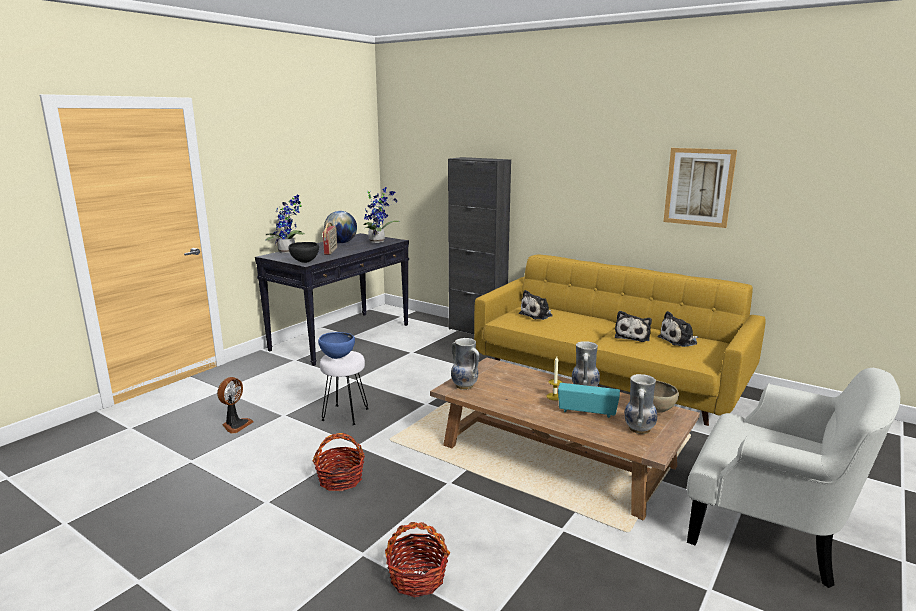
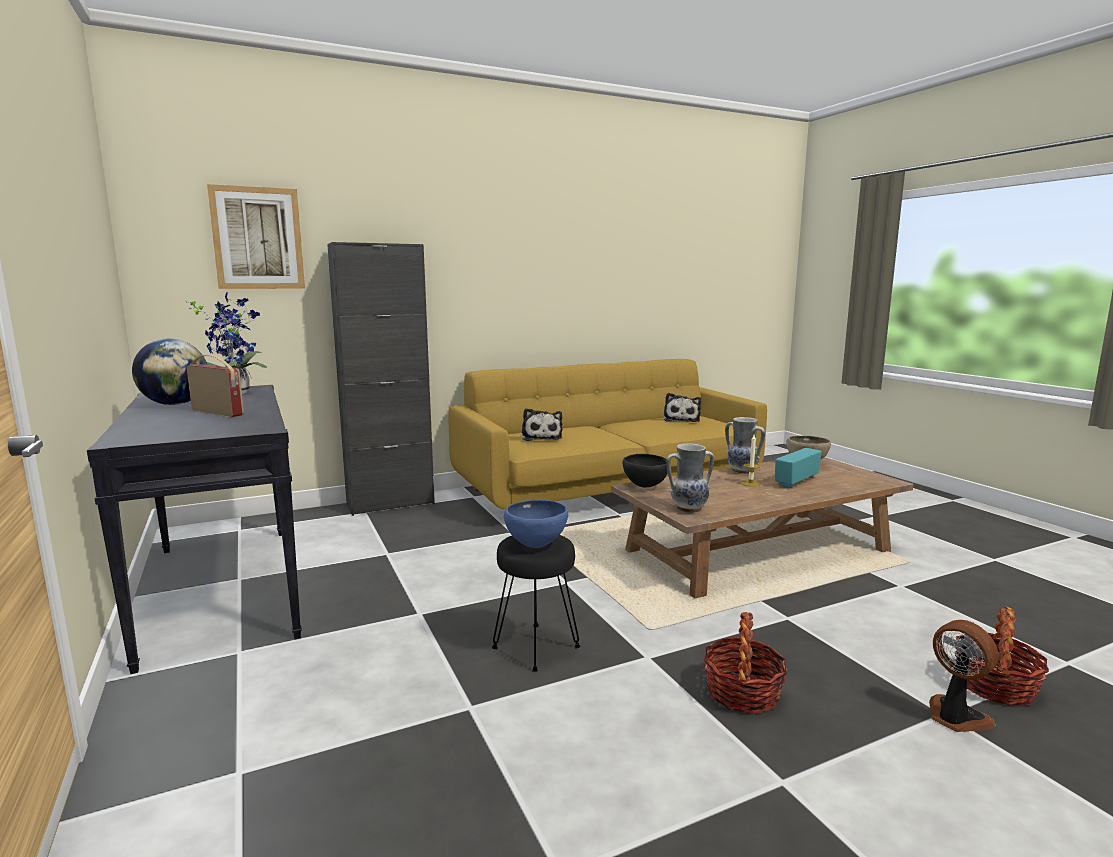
camera: 60 degrees left, 5 degrees down
fan [217,377,254,434] -> fan moved to [929,620,999,732]
potted plant [265,195,305,253] -> none
black bowl [288,242,319,263] -> black bowl moved to [622,454,668,488]
white stool [320,351,369,425] -> black stool [492,535,580,672]
plush toy [615,311,652,342] -> none
vase [625,374,657,434] -> none
picture [663,148,737,228] -> picture moved to [207,184,305,289]
white armchair [687,368,900,588] -> none

